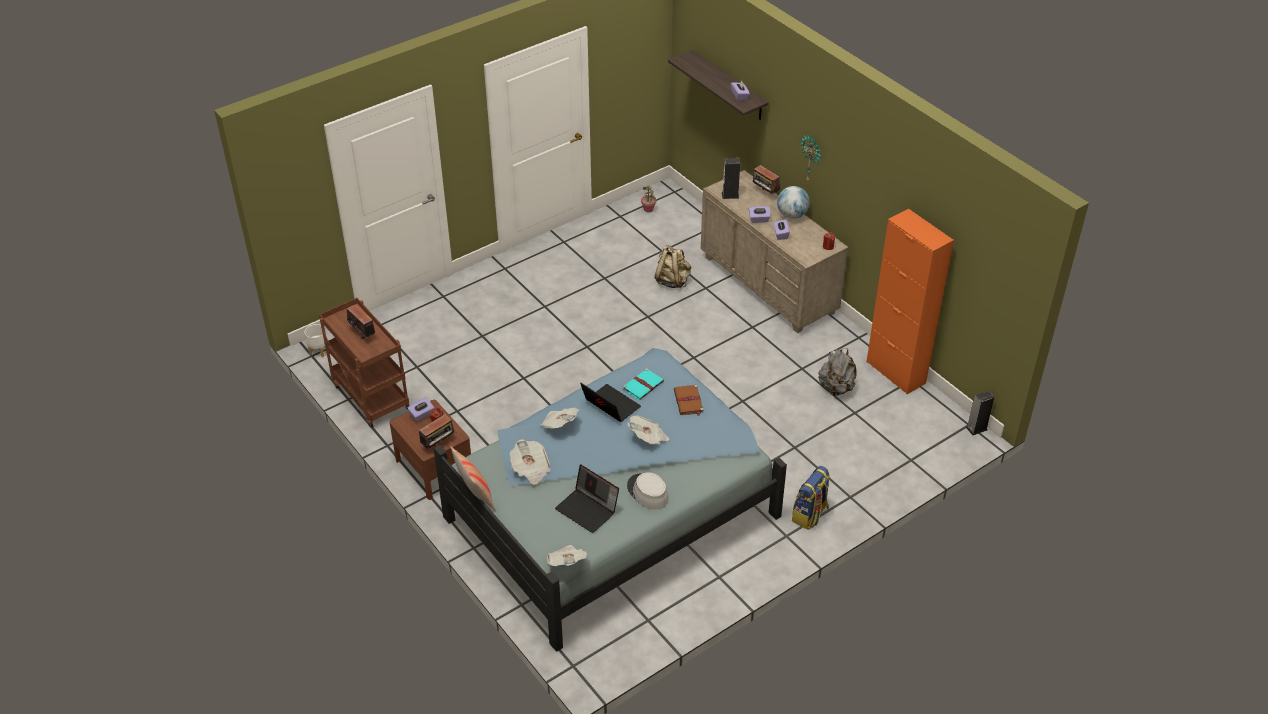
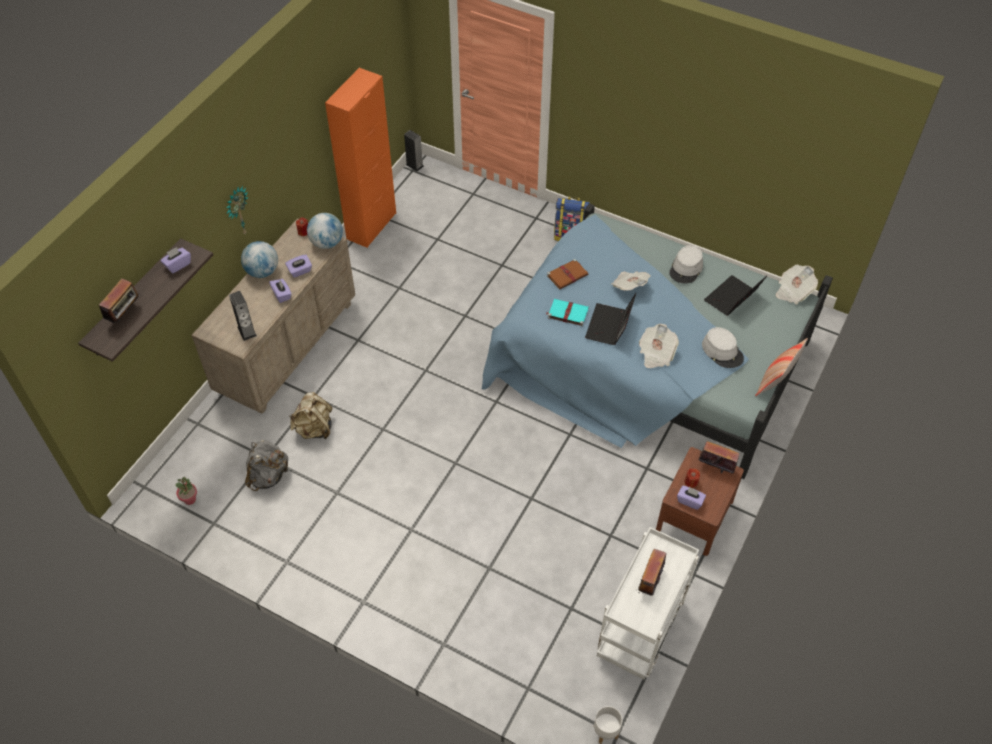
camera: 115 degrees left, 10 degrees up
brown cart [319,298,410,428] -> white cart [597,527,699,679]
newspaper [510,439,551,485] -> grey hat [702,327,744,368]
laptop [555,465,619,533] -> laptop turned 150 degrees counterclockwise [704,275,767,315]
radio [753,165,780,194] -> radio moved to [99,278,140,323]
grey backpack [818,348,857,397] -> grey backpack moved to [245,440,289,491]
none -> globe [307,213,343,249]

